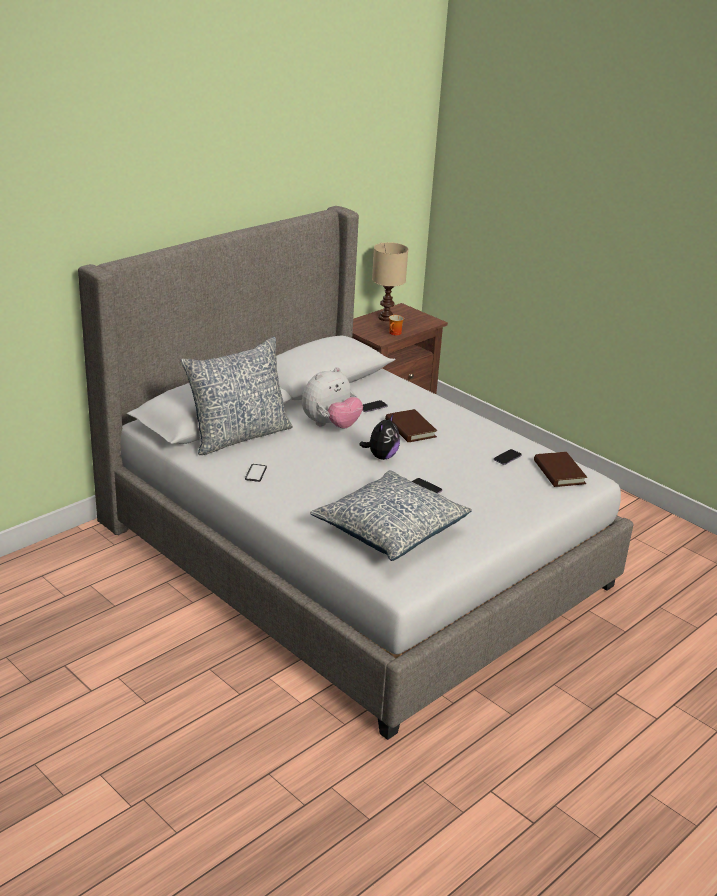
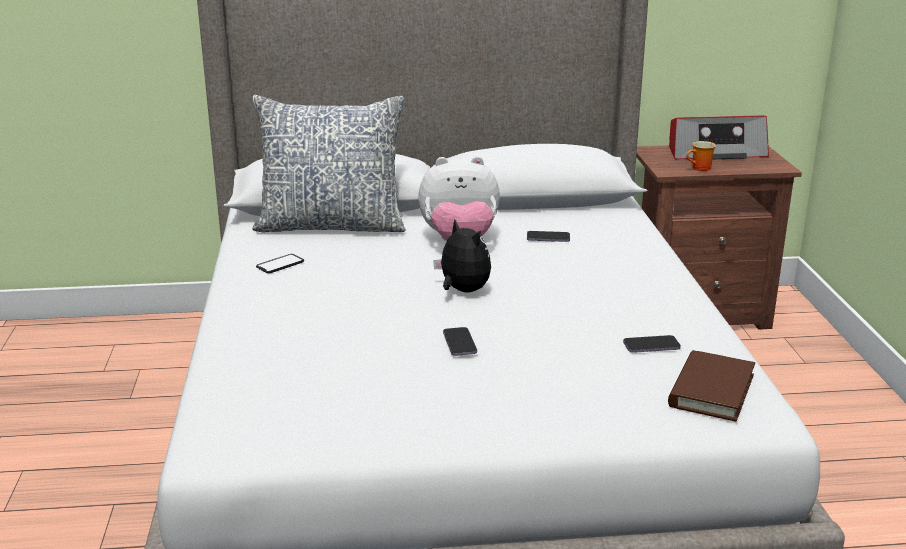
camera: 40 degrees right, 5 degrees down
pillow [310,470,472,561] -> none
plush toy [359,415,400,460] -> plush toy turned 105 degrees counterclockwise [433,219,491,292]
beige table lamp [372,242,408,321] -> radio [669,116,769,159]
brown book [385,409,437,442] -> none

